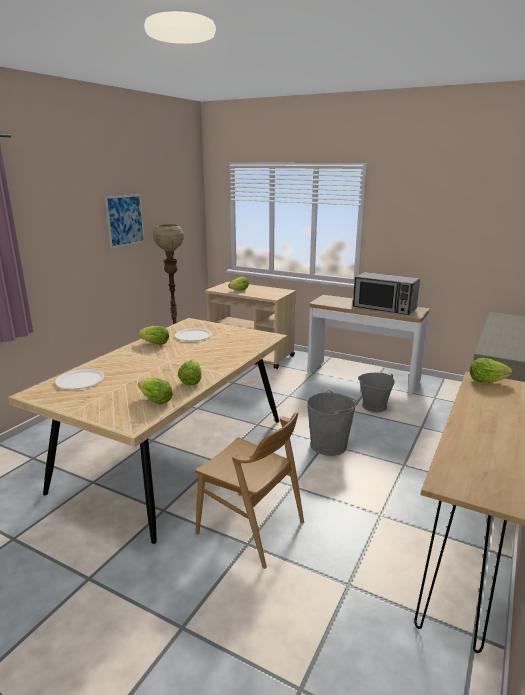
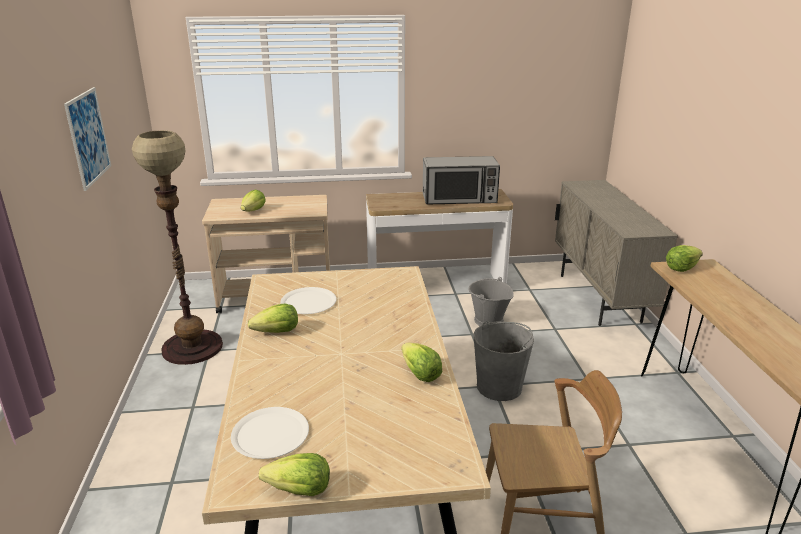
camera: 35 degrees left, 5 degrees up
lettuce [138,378,173,404] -> lettuce moved to [259,453,330,496]

